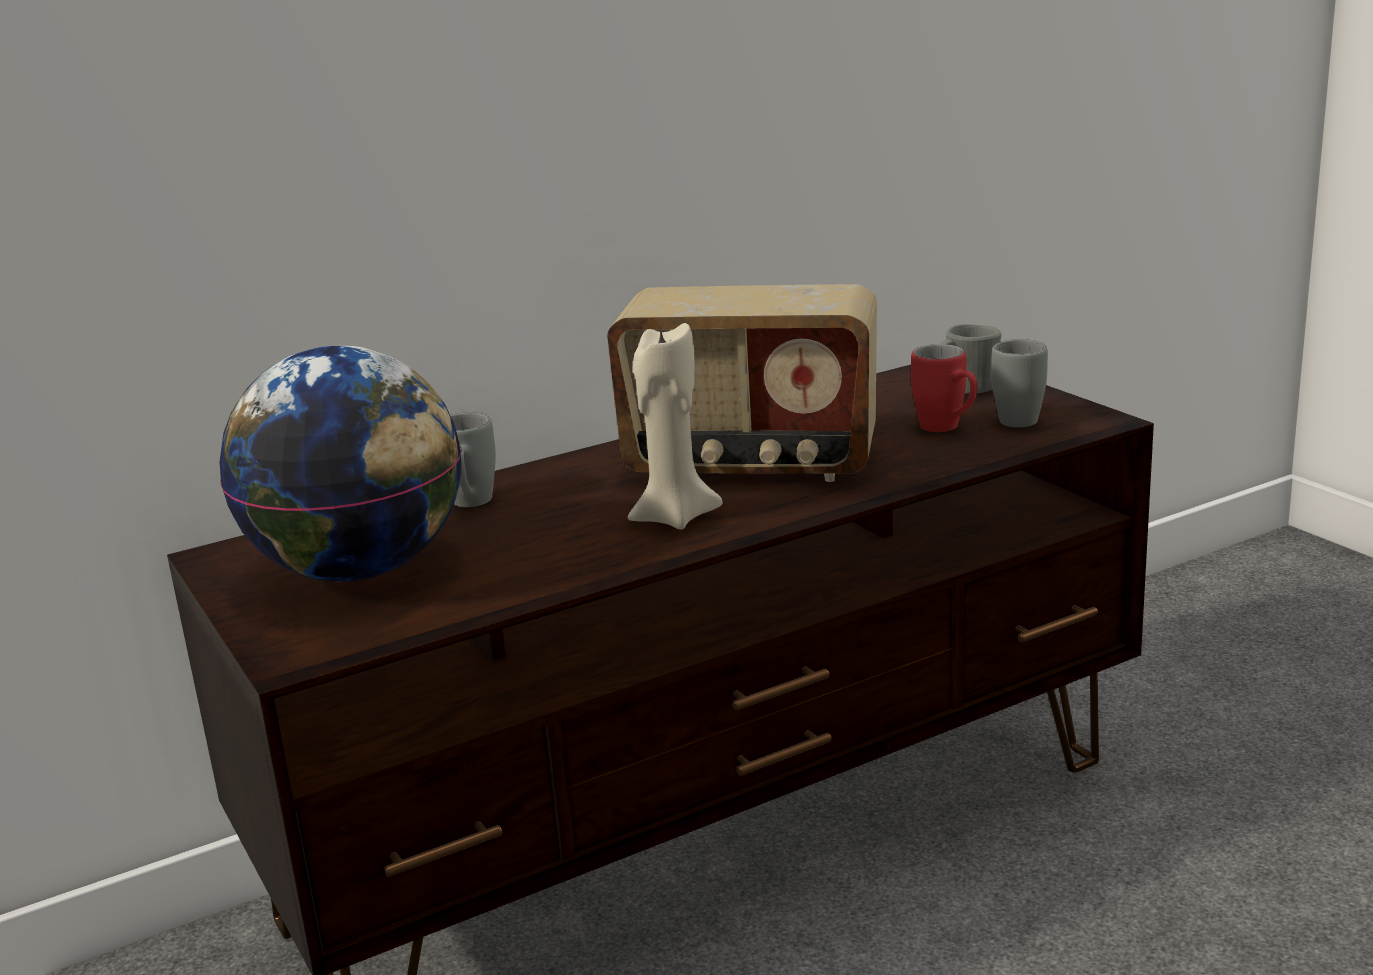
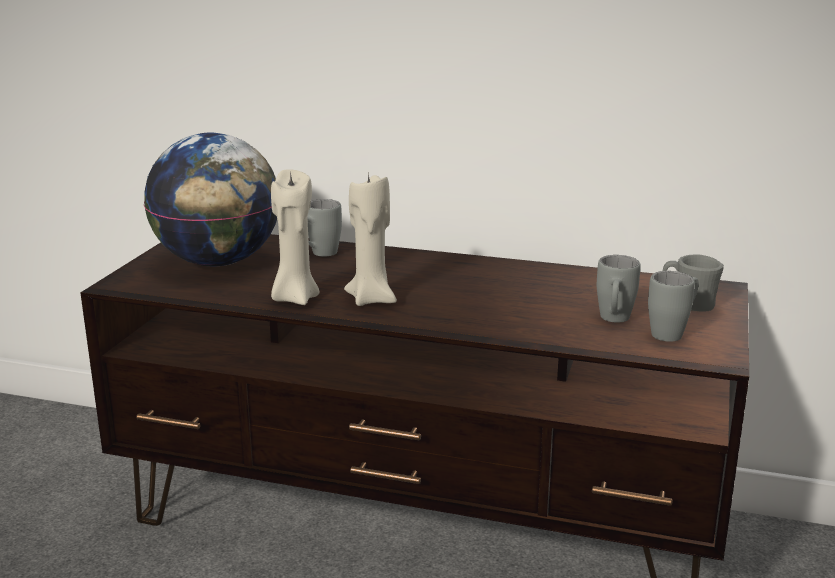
camera: 45 degrees right, 0 degrees up
radio [607,284,877,482] -> none
red mug [911,344,977,432] -> grey mug [597,255,640,323]
none -> beige candle [271,169,320,305]

